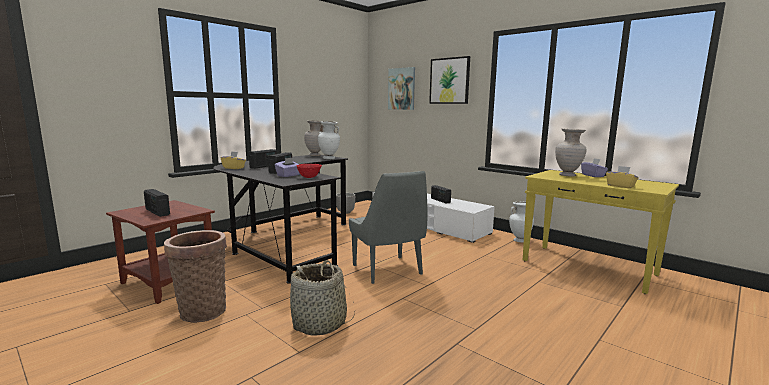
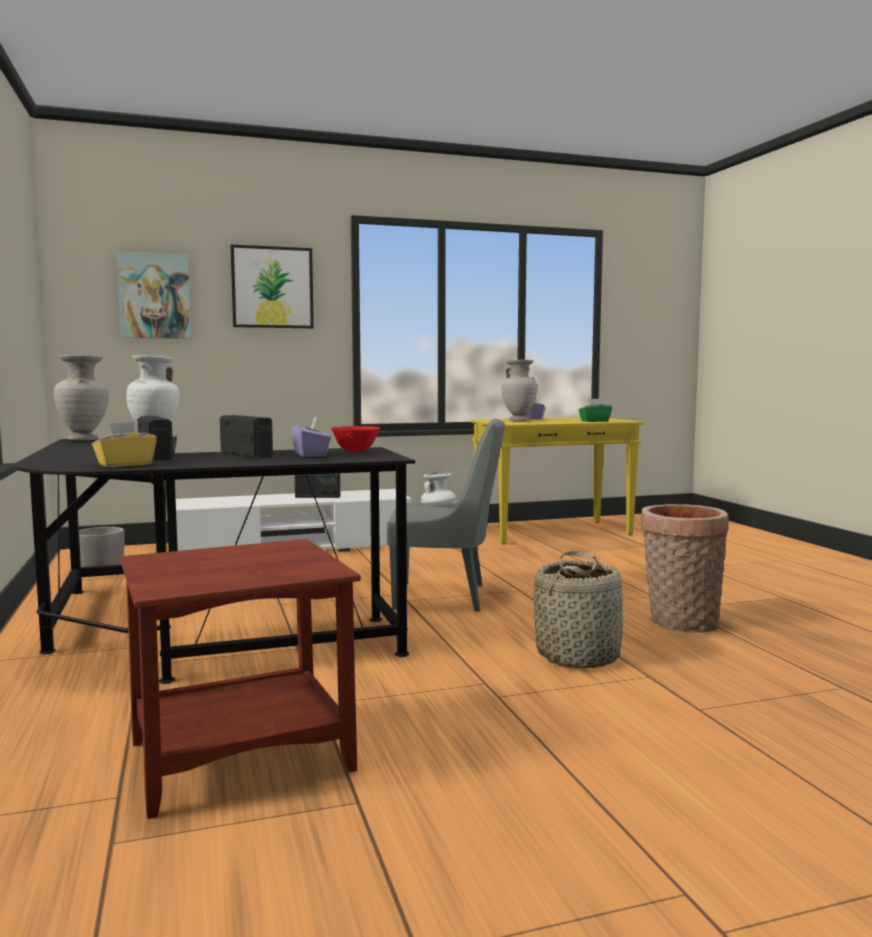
camera: 60 degrees left, 5 degrees down
radio [144,189,170,217] -> none
basket [164,230,227,323] -> basket moved to [640,504,729,633]
yellow tissue box [606,166,639,188] -> green tissue box [578,399,612,422]

